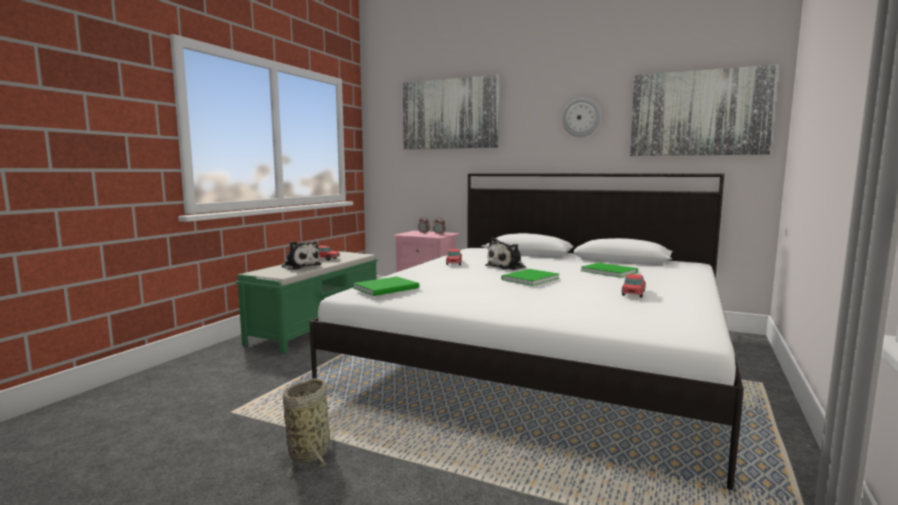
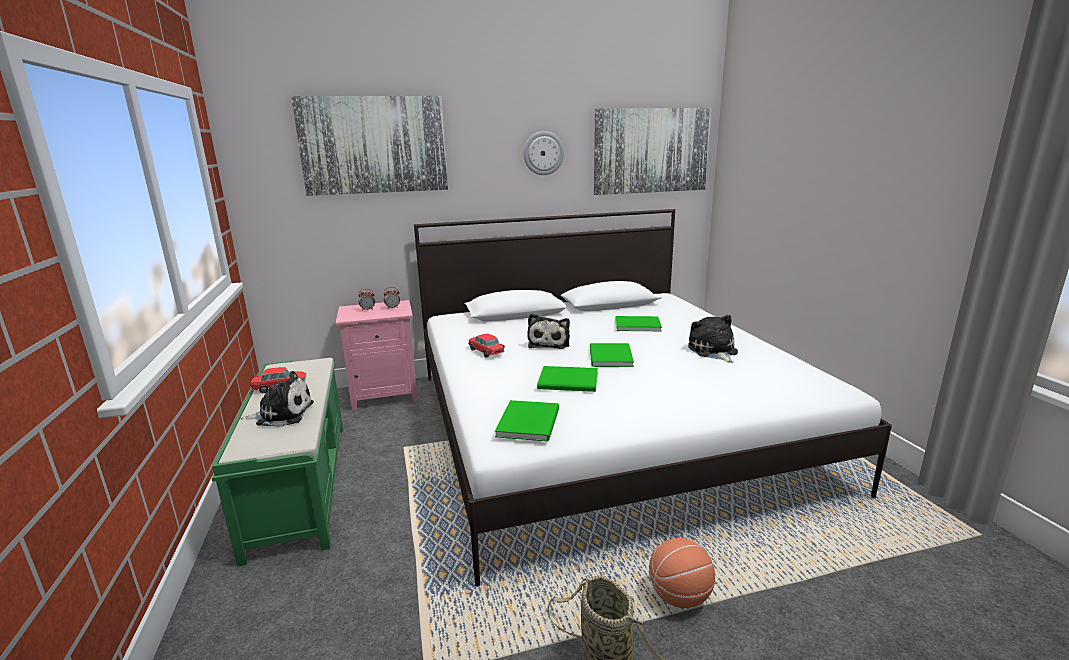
camera: 40 degrees left, 10 degrees up
toy car [621,274,646,297] -> plush toy [688,315,738,363]
none -> green book [537,366,598,392]
none -> basketball [649,538,715,608]

